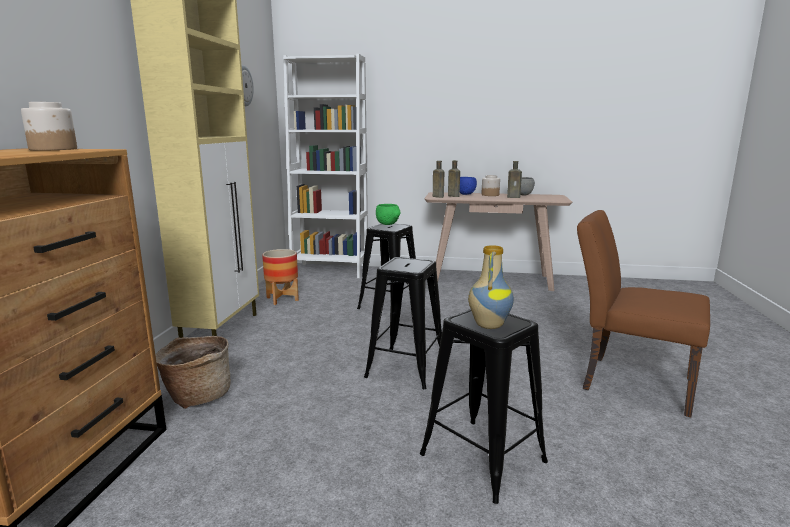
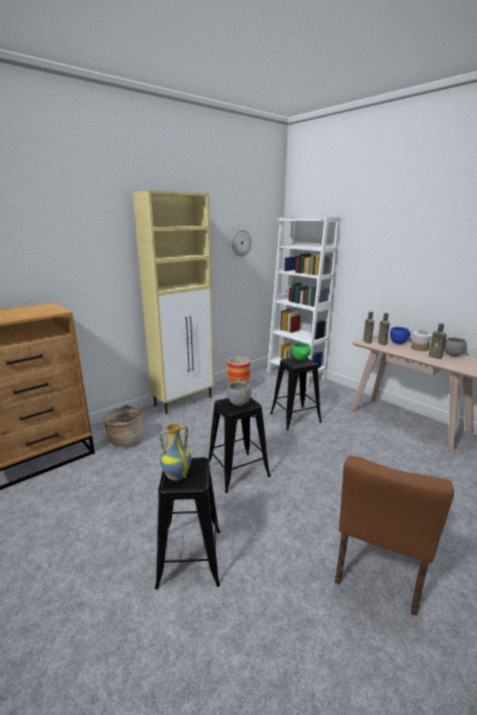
camera: 40 degrees right, 5 degrees up
jar [21,102,77,150] -> none
brown chair [577,210,710,417] -> brown chair turned 135 degrees counterclockwise [335,455,454,615]
none -> grey bowl [227,382,251,406]

